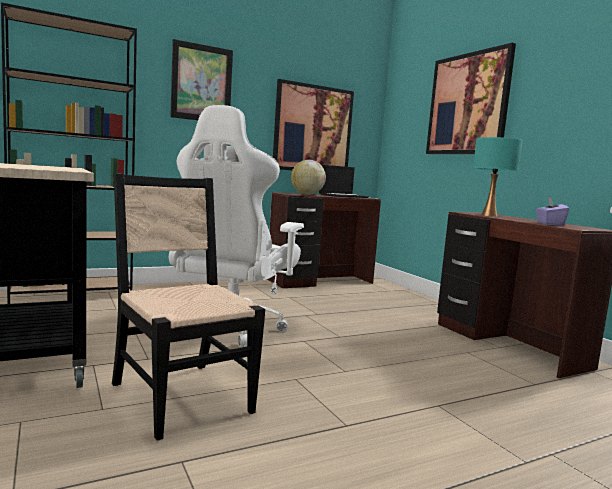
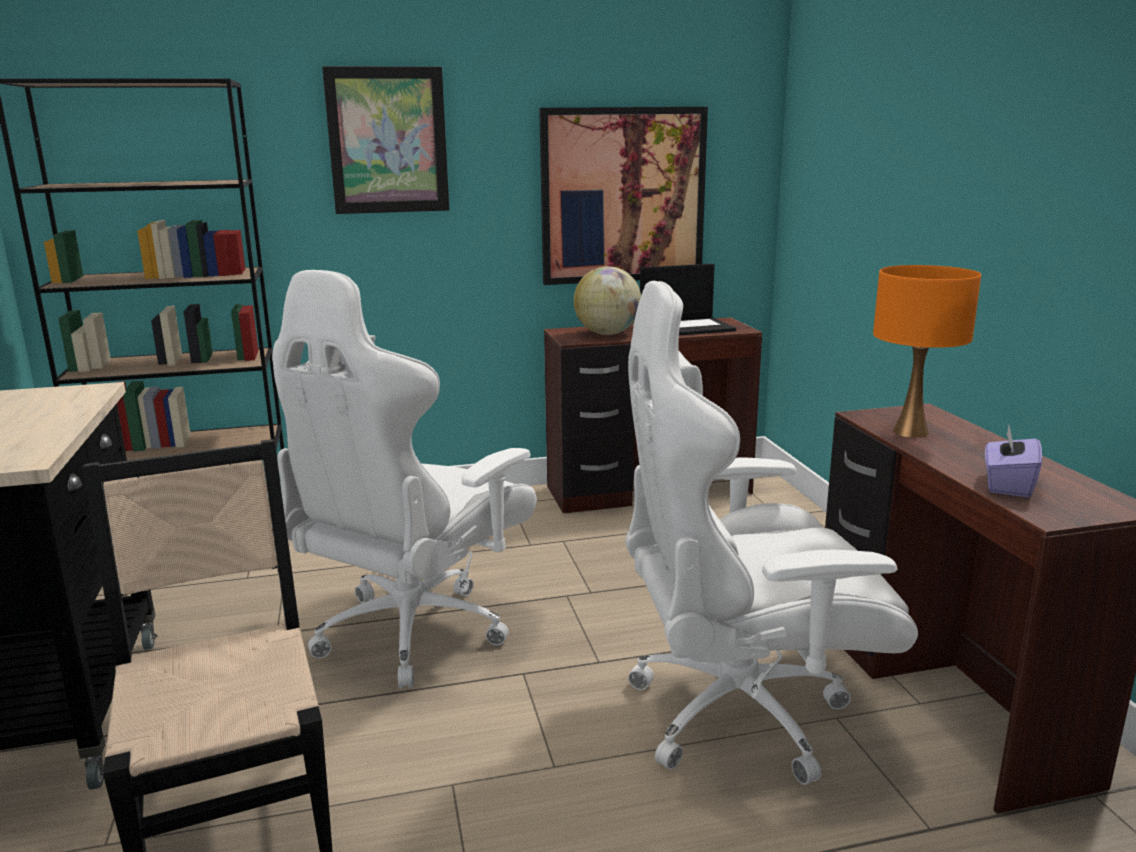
camera: 15 degrees right, 10 degrees up
picture [426,43,516,154] -> none
turquoise table lamp [473,137,523,217] -> orange table lamp [873,265,981,438]
none -> white office chair [625,281,918,785]

